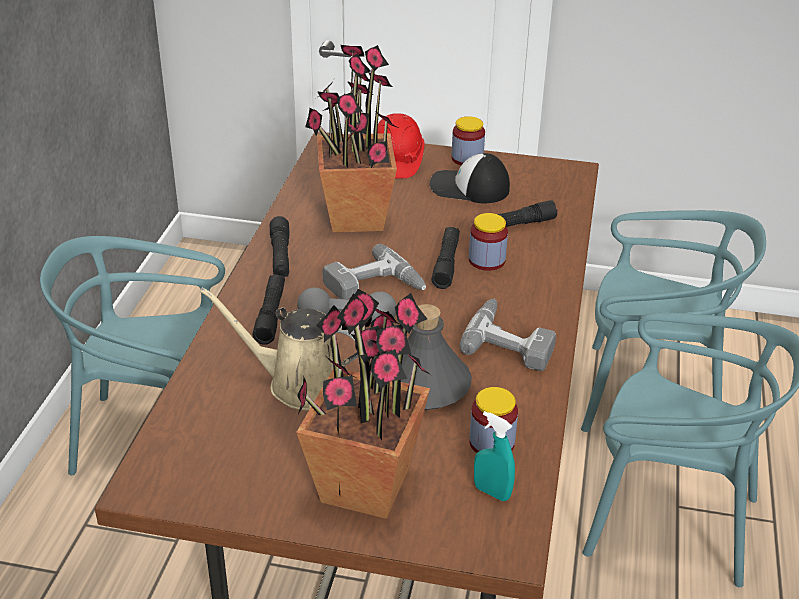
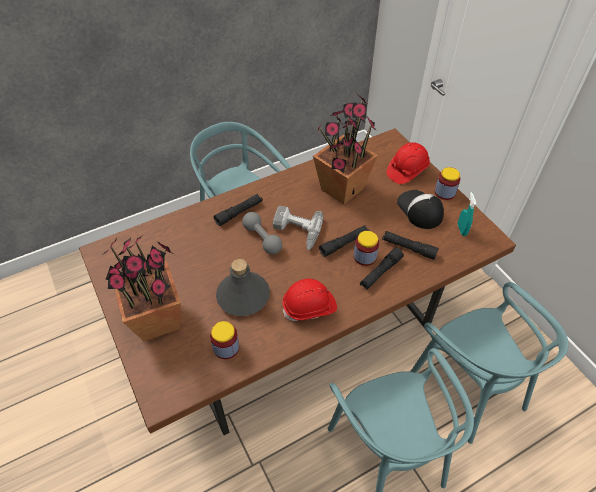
camera: 50 degrees right, 15 degrees up
beige watering can [199,287,358,410] -> none
black flashlight [270,216,290,277] -> black flashlight moved to [360,248,404,290]
power drill [460,298,556,371] -> red hard hat [282,279,337,321]
turquoise spray bottle [474,411,515,501] -> turquoise spray bottle moved to [458,192,476,236]

